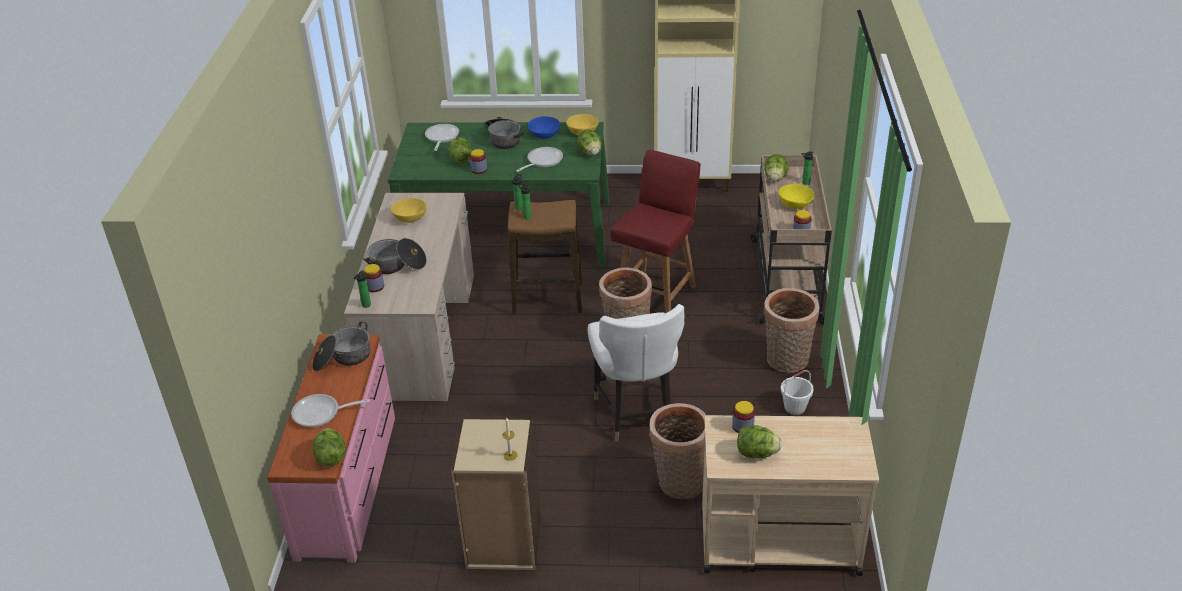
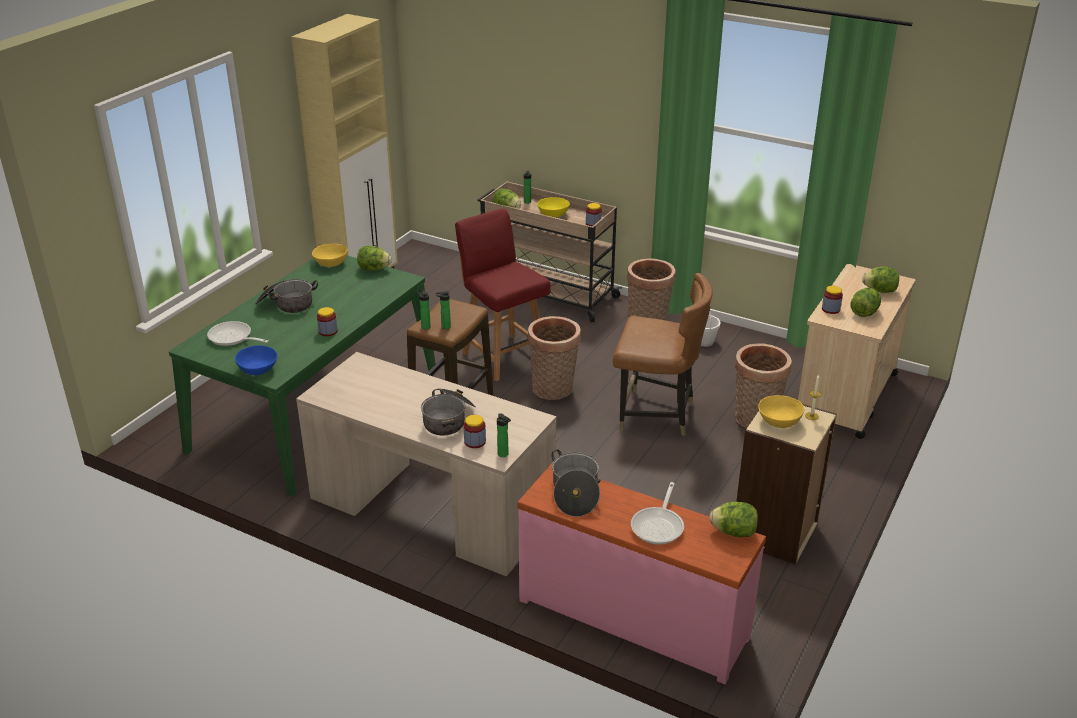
camera: 65 degrees left, 5 degrees down
yellow bowl [391,198,427,223] -> yellow bowl moved to [758,395,804,428]
lettuce [448,138,472,164] -> lettuce moved to [862,267,899,293]
frying pan [516,147,563,172] -> none
blue bowl [528,116,560,139] -> blue bowl moved to [235,345,277,375]
white chair [587,304,684,442] -> brown chair [613,273,713,436]

